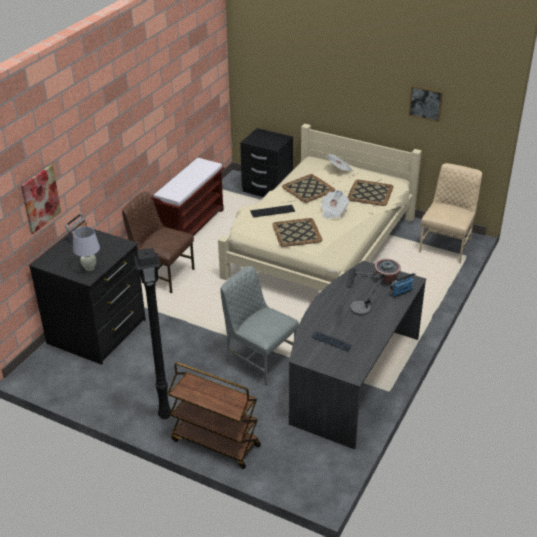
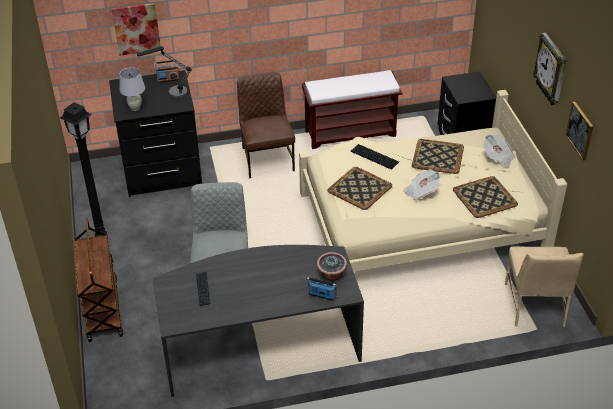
camera: 50 degrees right, 5 degrees up
table lamp [347,268,386,316] -> table lamp moved to [137,46,192,98]
beige chair [419,163,482,263] -> beige chair turned 105 degrees clockwise [505,247,584,327]
none -> wall clock [533,33,567,105]

